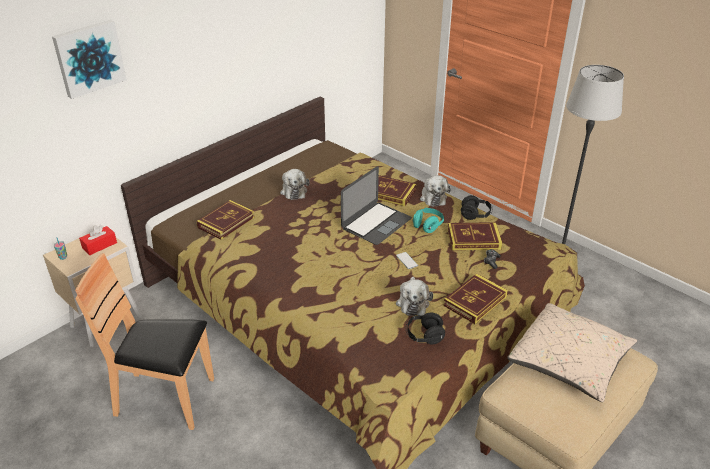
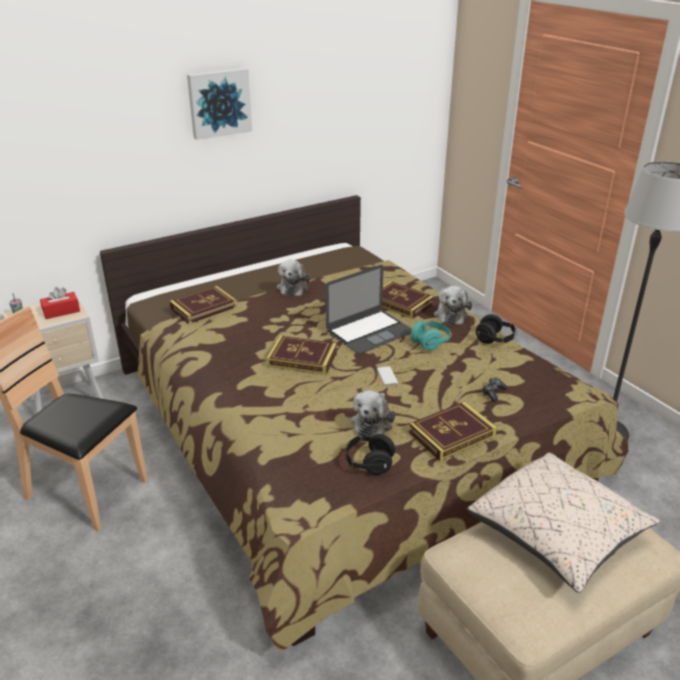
camera: 15 degrees right, 5 degrees down
picture [52,20,127,99] -> picture moved to [187,68,252,140]
book [448,222,502,250] -> book moved to [267,336,337,375]

